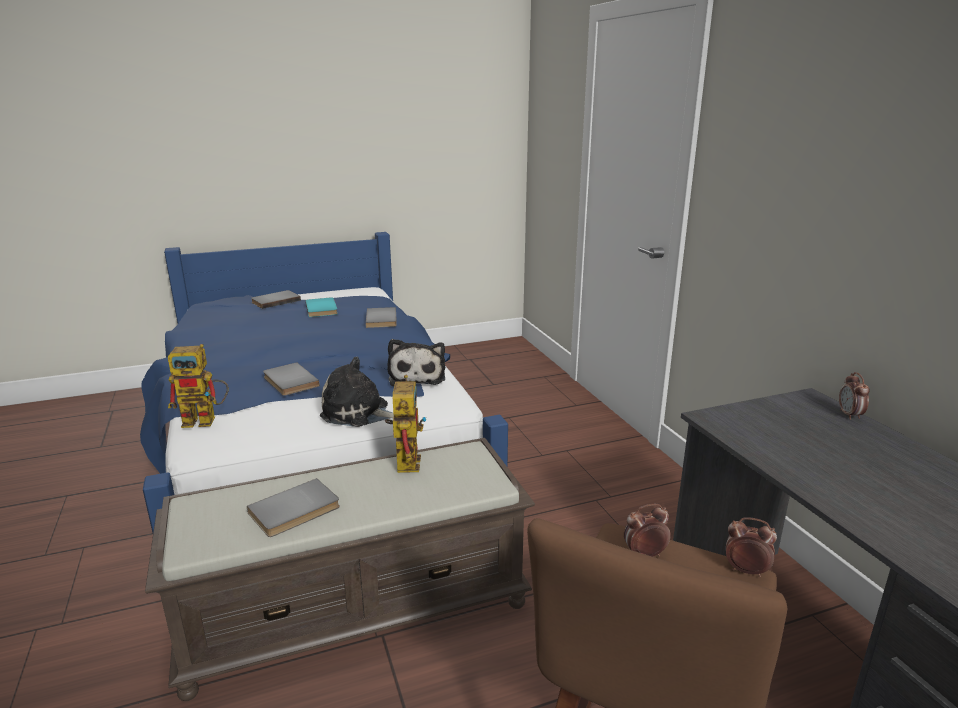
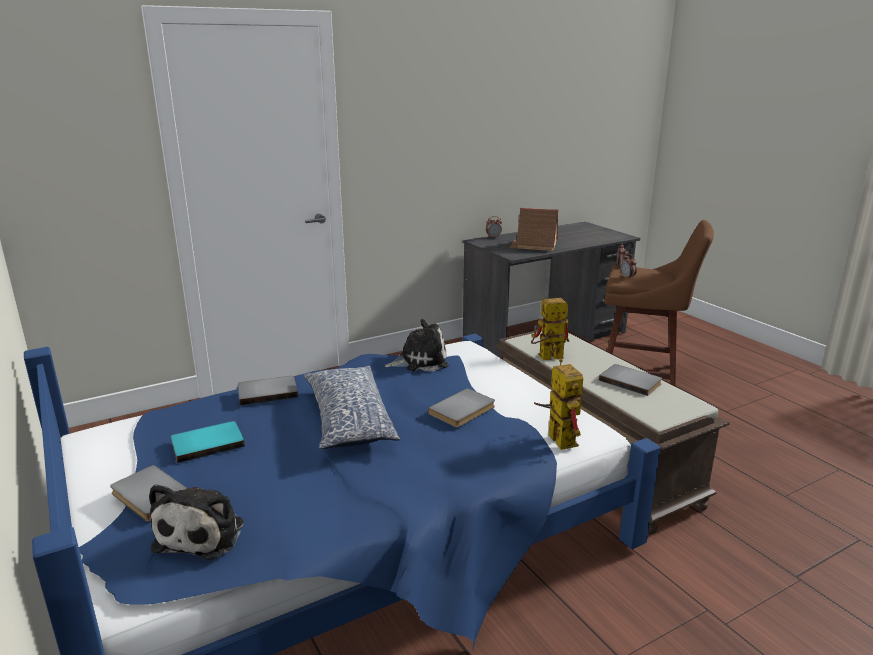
camera: 100 degrees left, 0 degrees up
plush toy [320,356,394,427] -> plush toy moved to [149,484,244,560]
none -> pillow [304,366,400,449]
none -> toy house [509,207,559,251]

